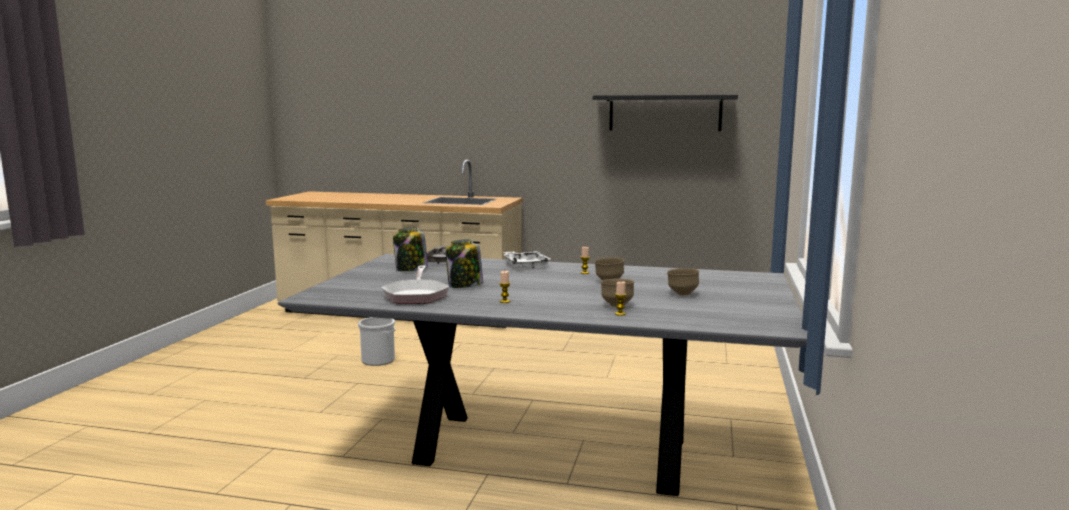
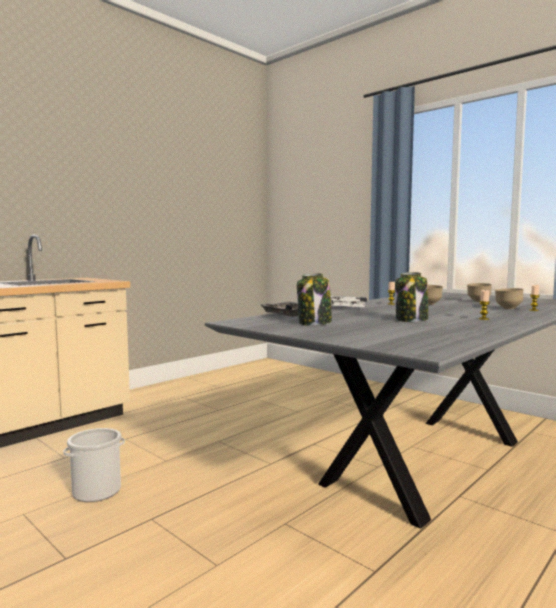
camera: 60 degrees left, 5 degrees down
frying pan [381,265,449,304] -> none
black shelf [593,95,738,131] -> none

